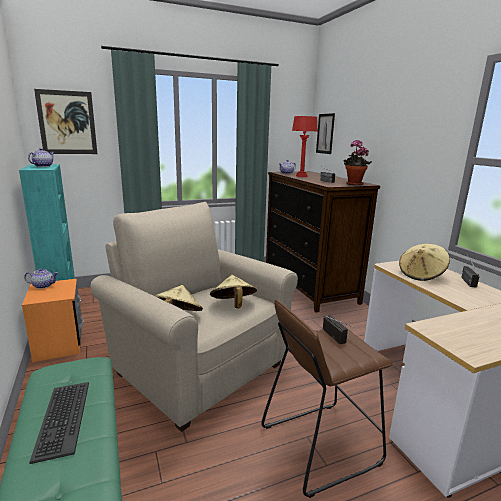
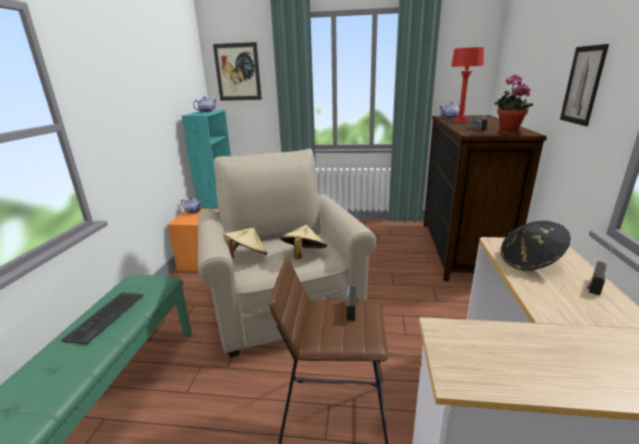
camera: 30 degrees right, 5 degrees up
picture [316,113,335,154] -> picture moved to [560,44,609,126]
beige hat [399,244,450,281] -> black hat [500,221,571,271]

